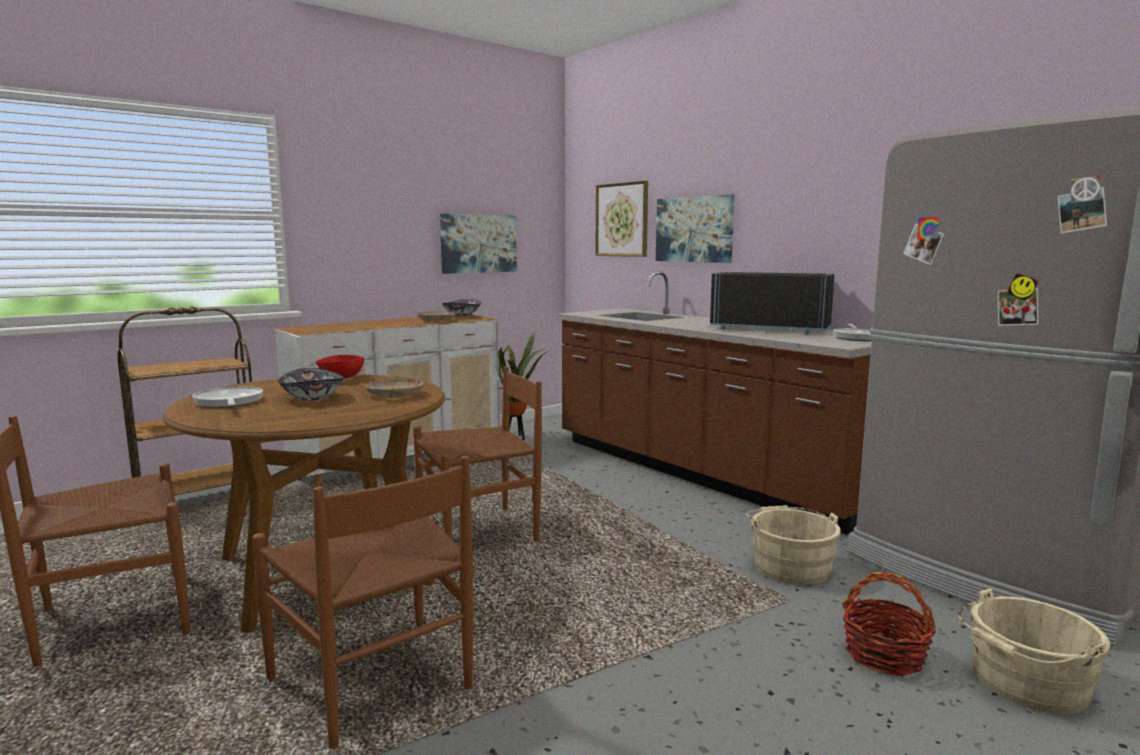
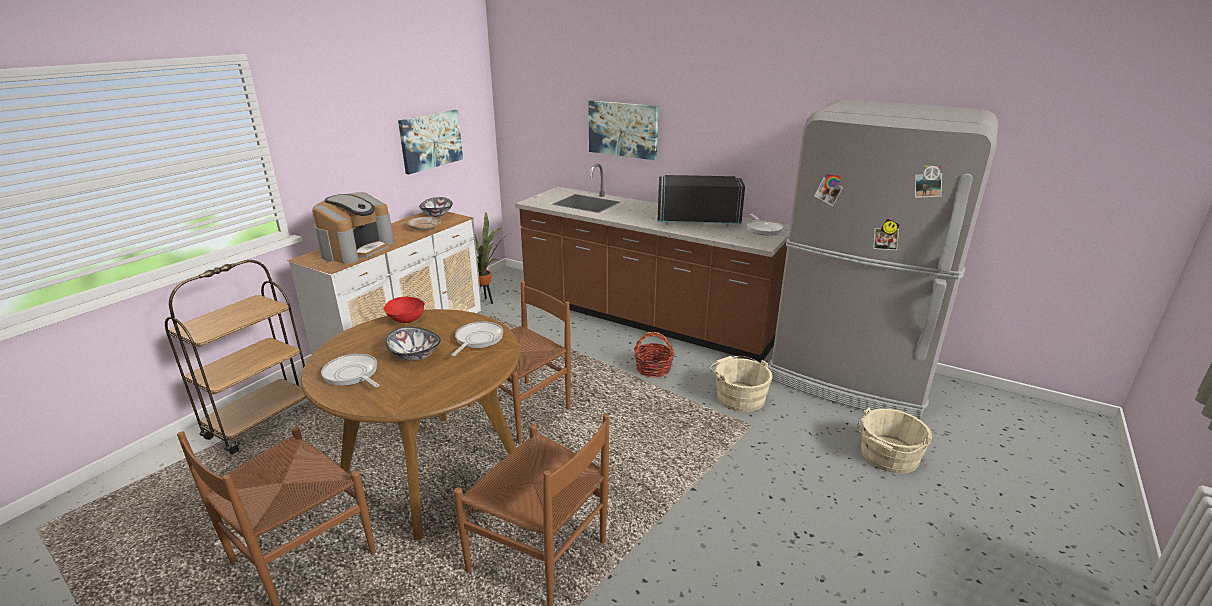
camera: 20 degrees left, 15 degrees up
beige plate [366,379,425,398] -> frying pan [451,321,503,356]
picture [595,181,648,257] -> none
basket [842,572,936,676] -> basket moved to [634,332,674,378]
none -> coffee machine [312,192,394,264]

